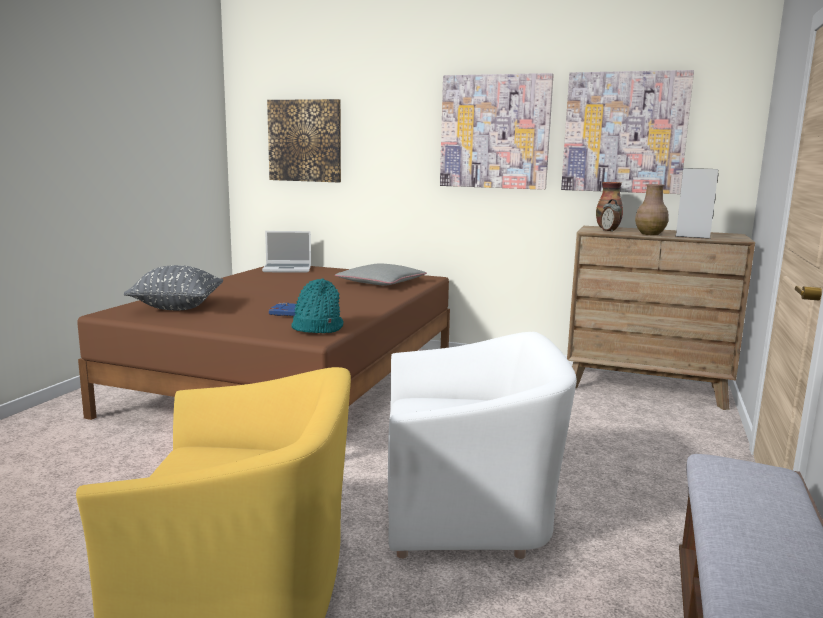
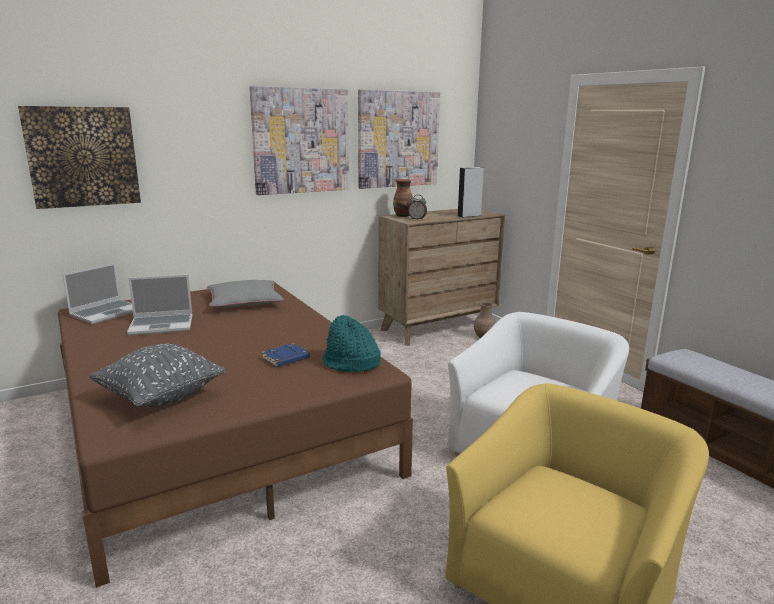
camera: 50 degrees left, 5 degrees up
brown vase [635,184,669,235] -> brown vase moved to [474,302,496,338]
none -> laptop [127,275,193,336]

